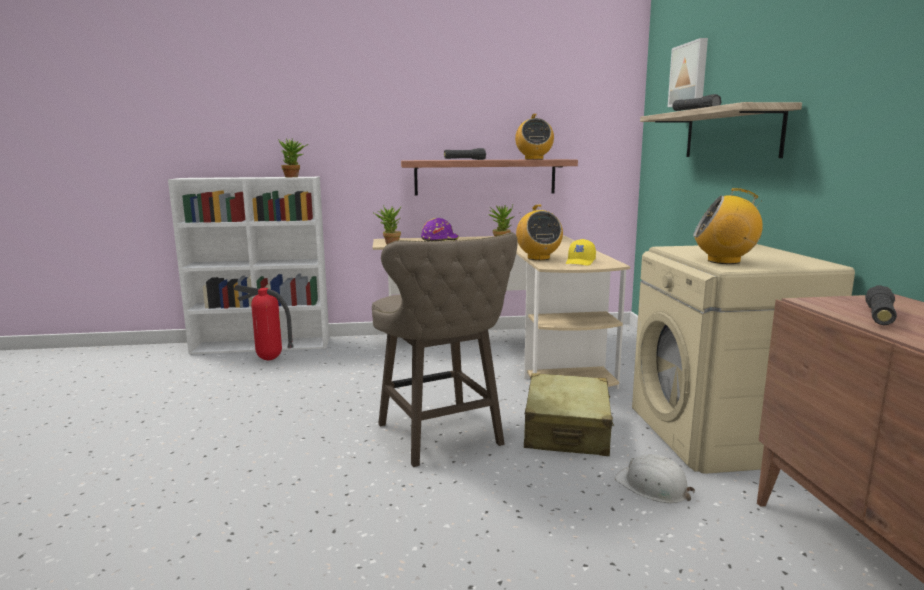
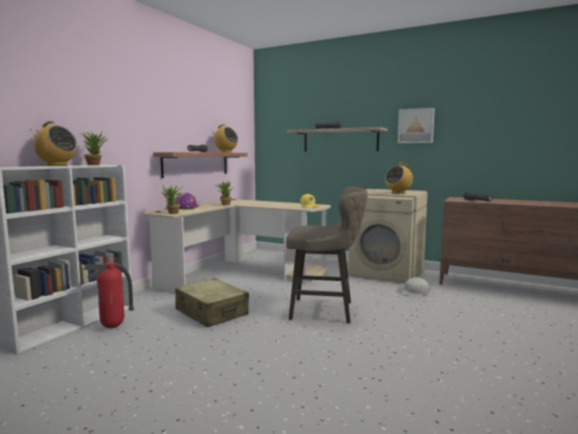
camera: 55 degrees left, 5 degrees down
radio [516,205,563,260] -> radio moved to [30,121,77,166]
beige suitcase [524,373,614,456] -> beige suitcase moved to [175,278,249,327]
picture [668,38,708,107] -> picture moved to [398,108,435,143]

